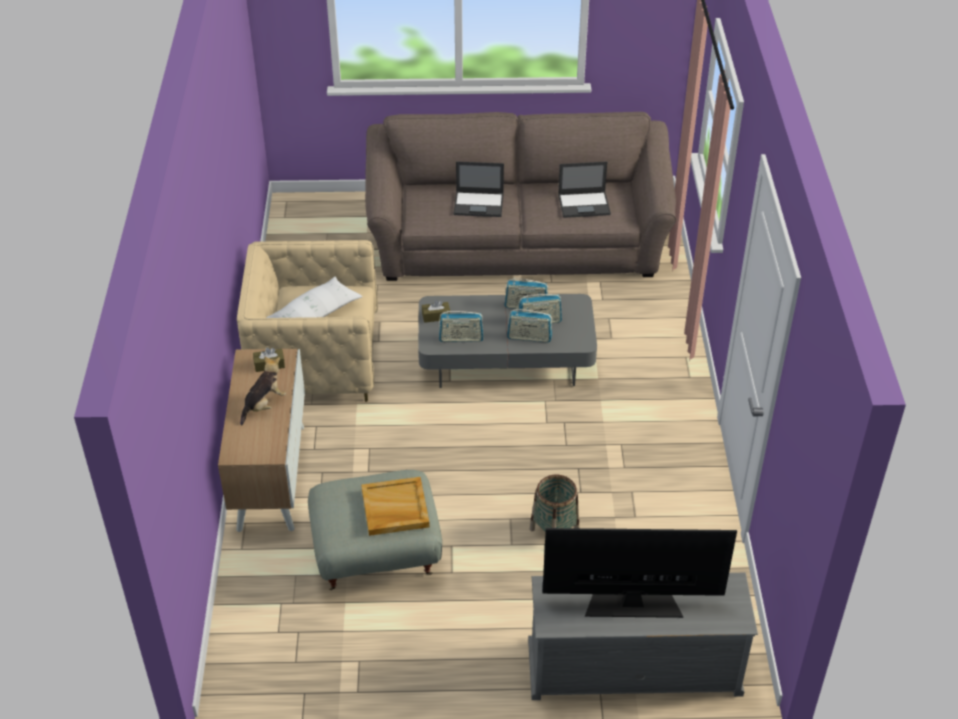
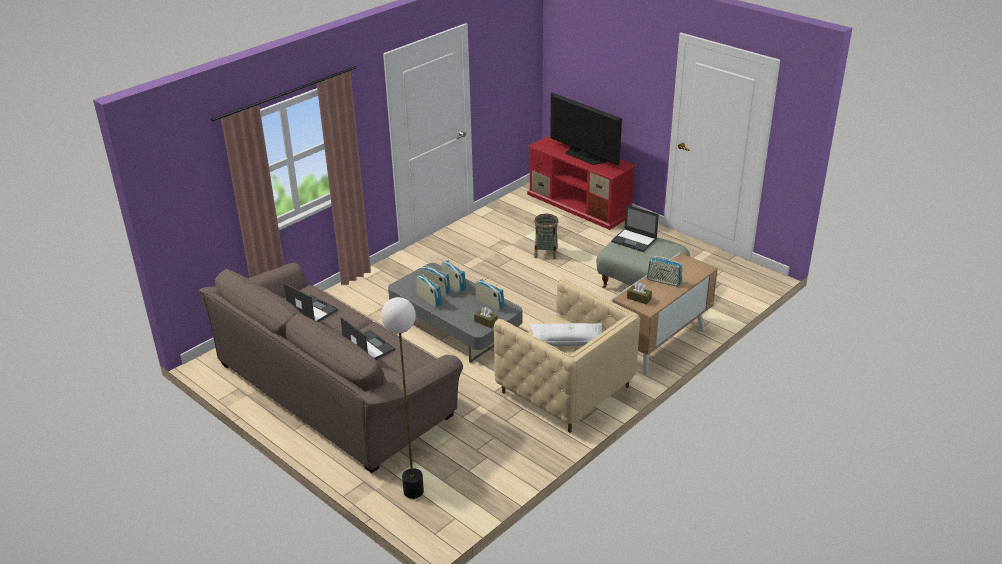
camera: 135 degrees left, 10 degrees down
plush toy [240,356,286,426] -> radio [647,255,683,287]
beige tray [361,477,430,536] -> laptop [611,205,659,252]
grey tv stand [528,573,758,700] -> red tv stand [527,135,636,230]
none -> floor lamp [381,297,424,499]

